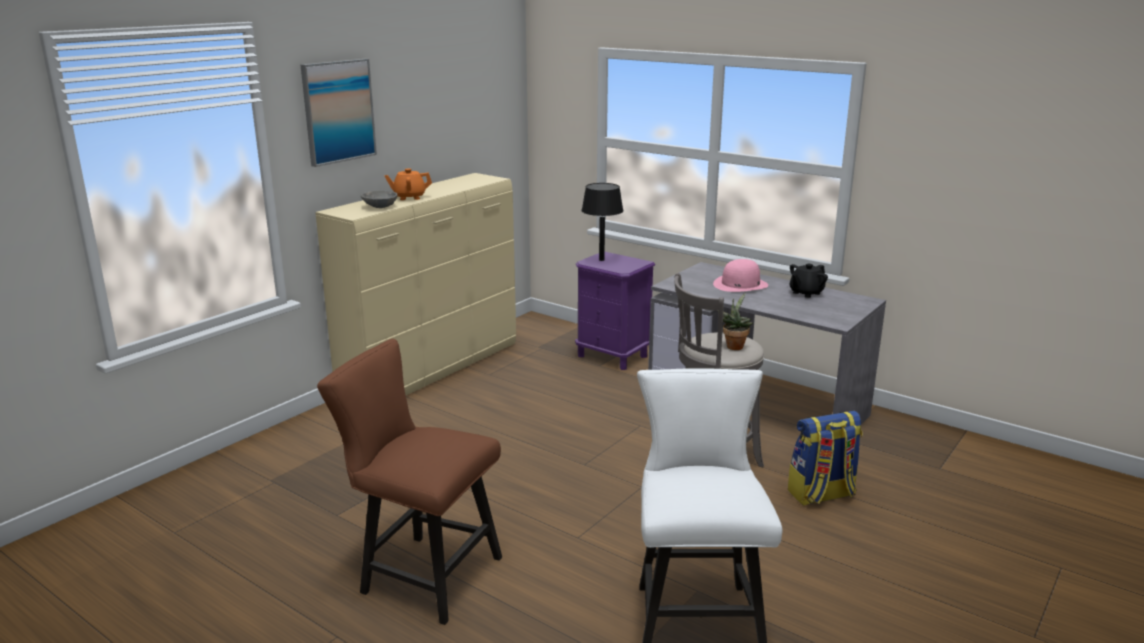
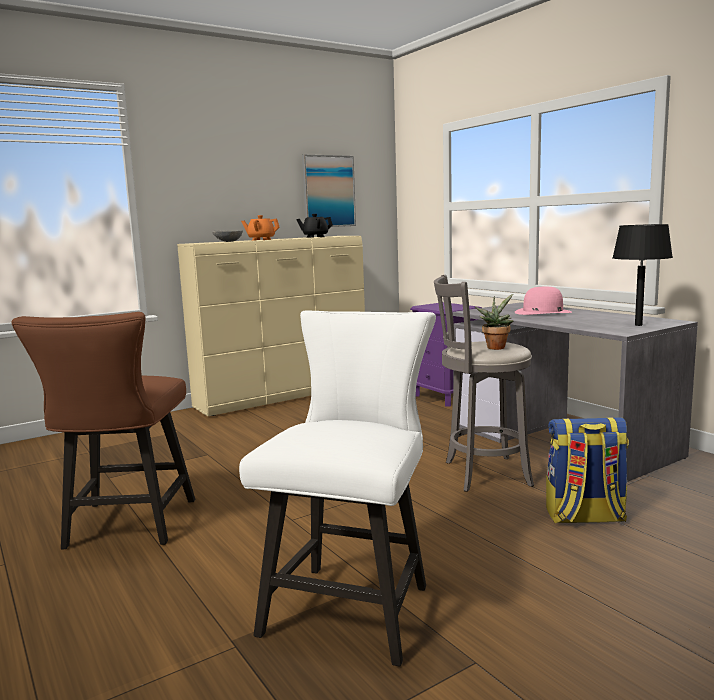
camera: 20 degrees right, 10 degrees down
picture [301,59,377,167] -> picture moved to [302,155,356,227]
brown chair [317,339,502,625] -> brown chair turned 135 degrees counterclockwise [12,312,195,549]
black table lamp [581,183,623,261] -> black table lamp moved to [612,224,673,326]
black teapot [789,264,828,298] -> black teapot moved to [296,214,333,238]

